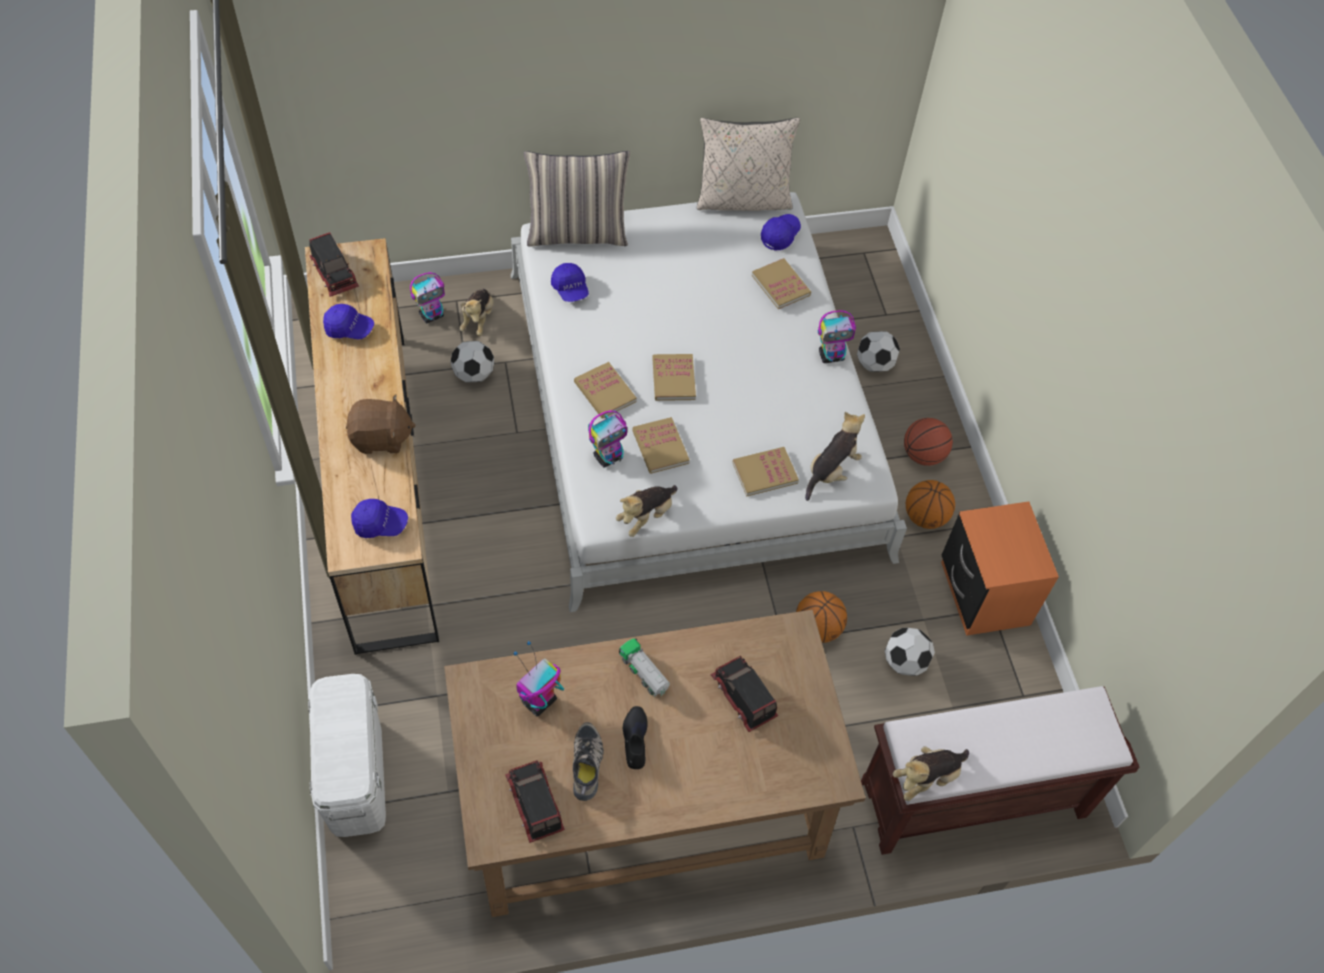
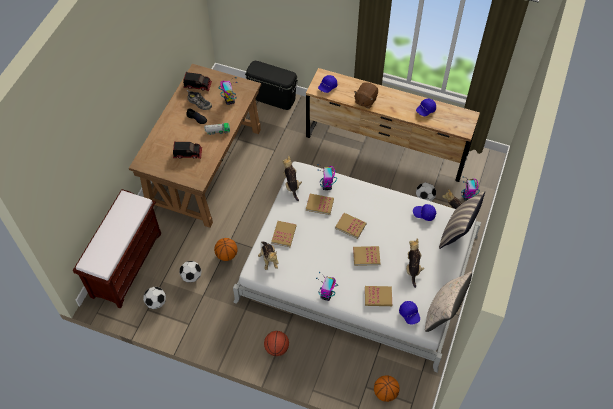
camera: 125 degrees right, 0 degrees up
white storage box [308,674,386,837] -> black storage box [245,61,298,110]
toy truck [309,232,359,297] -> none
book [574,362,637,419] -> book moved to [353,246,381,266]
football [857,331,900,372] -> football moved to [143,287,166,309]
plush toy [893,747,969,801] -> plush toy moved to [406,239,424,288]
basketball [906,480,955,529] -> basketball moved to [374,375,400,402]
orange nightstand [941,502,1059,636] -> none

